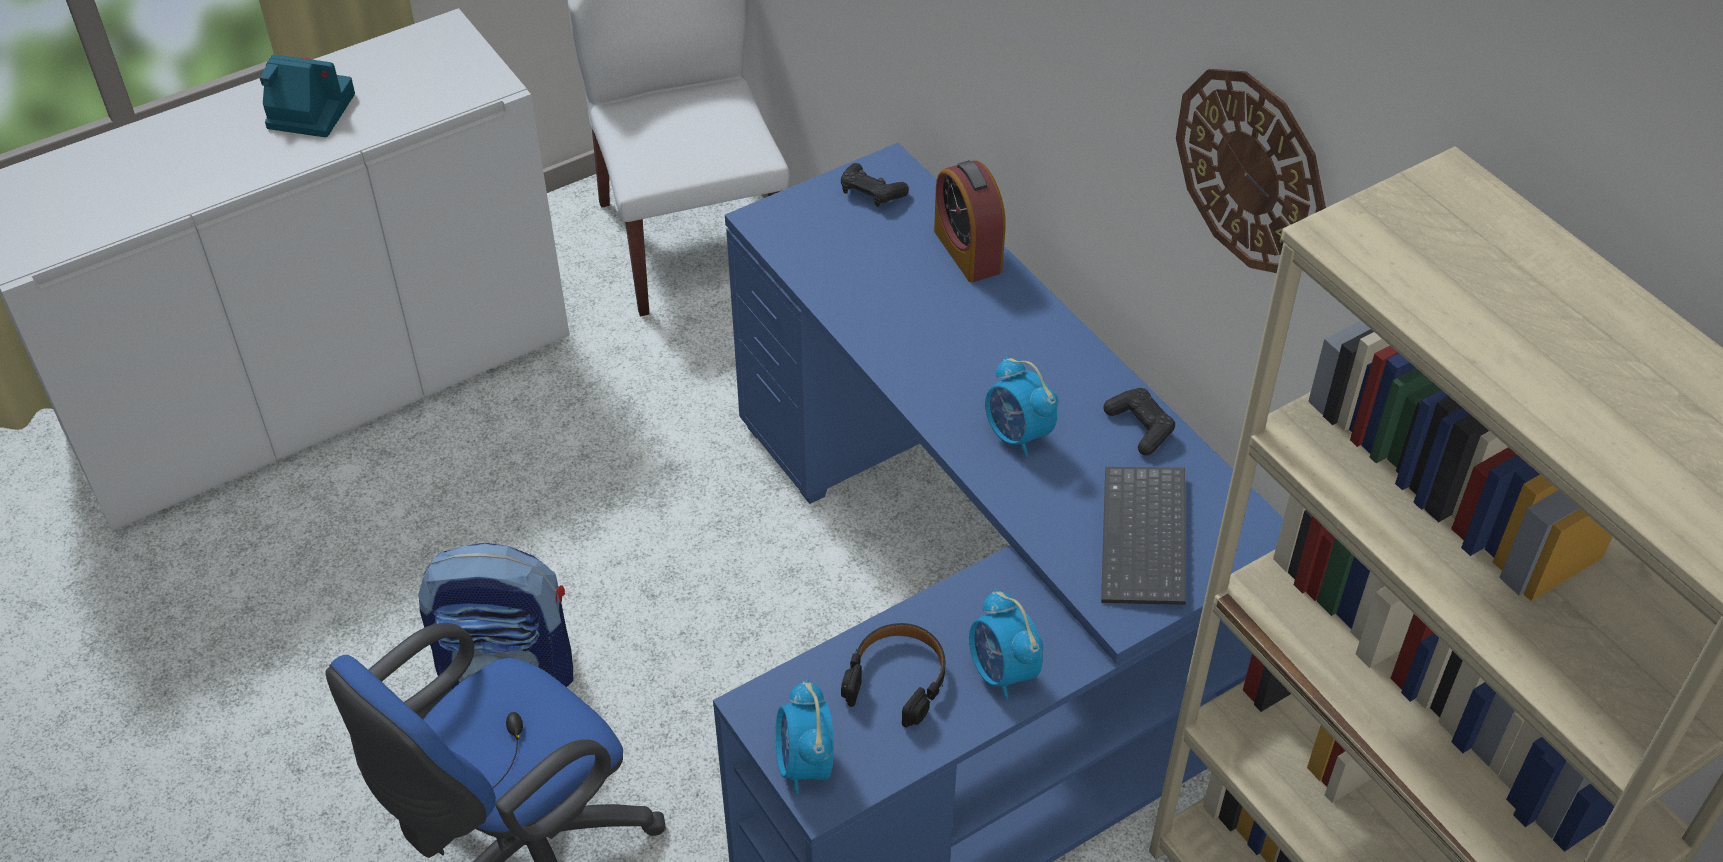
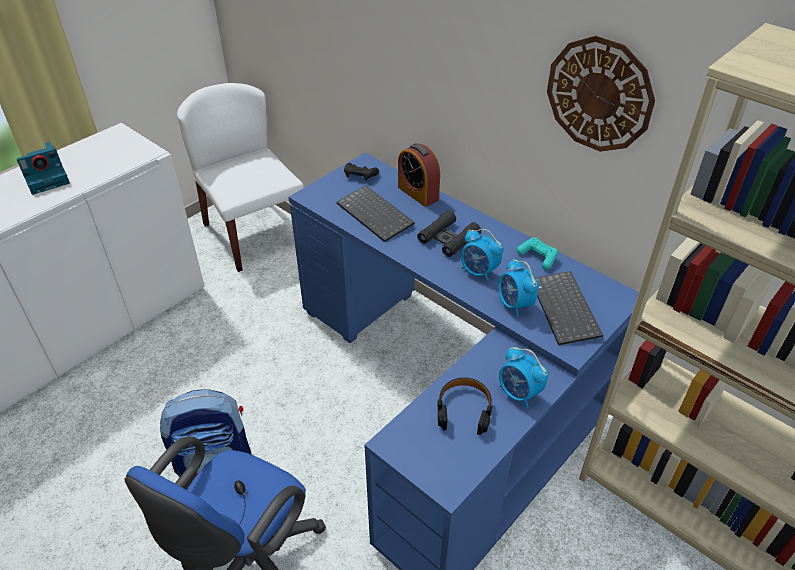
camera: 15 degrees left, 5 degrees down
camera [260,54,355,137] -> camera turned 150 degrees clockwise [17,142,70,195]
alarm clock [775,679,834,794] -> alarm clock moved to [498,258,539,317]
black game controller [1103,388,1175,455] -> turquoise game controller [517,237,558,270]
none -> keyboard [337,185,415,242]
none -> black binoculars [417,210,481,257]

